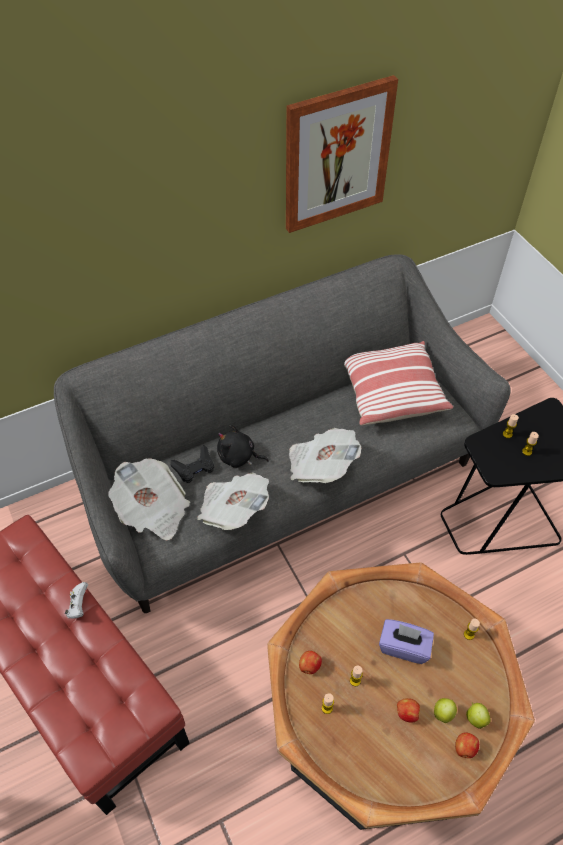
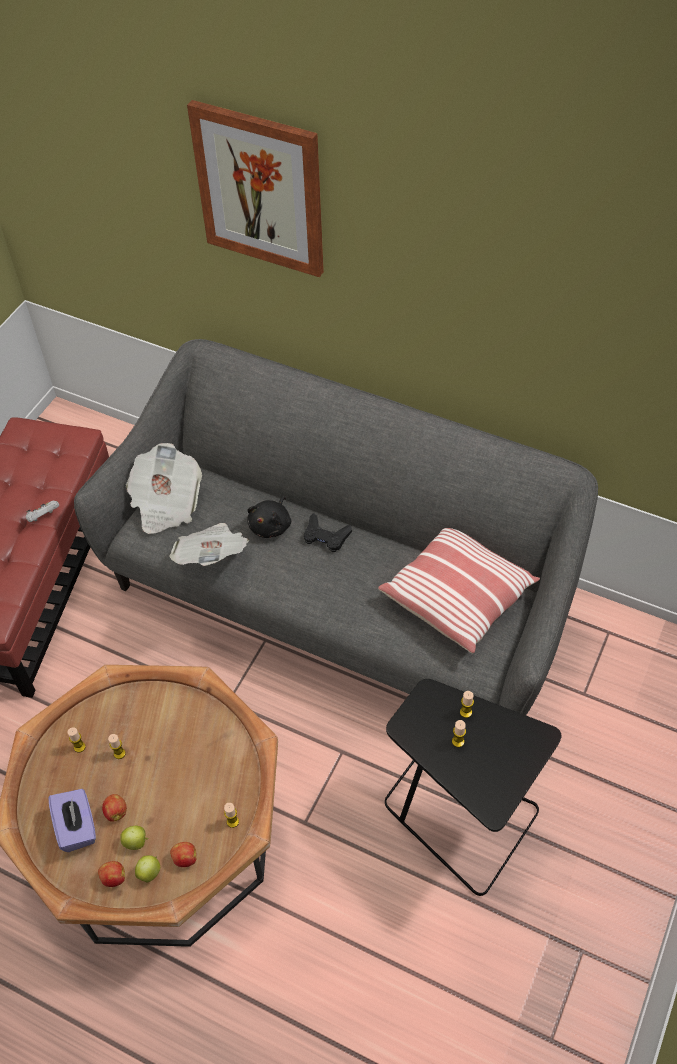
camera: 55 degrees right, 0 degrees up
black game controller [170,445,214,483] -> black game controller moved to [304,513,352,552]
black plush toy [217,425,269,468] -> black plush toy turned 135 degrees counterclockwise [247,496,291,538]
picture [286,75,398,233] -> picture moved to [187,100,324,277]
newspaper [289,428,361,483] -> none
apple [299,651,322,674] -> apple moved to [170,842,196,867]
purple tissue box [379,619,434,664] -> purple tissue box moved to [48,789,96,852]

